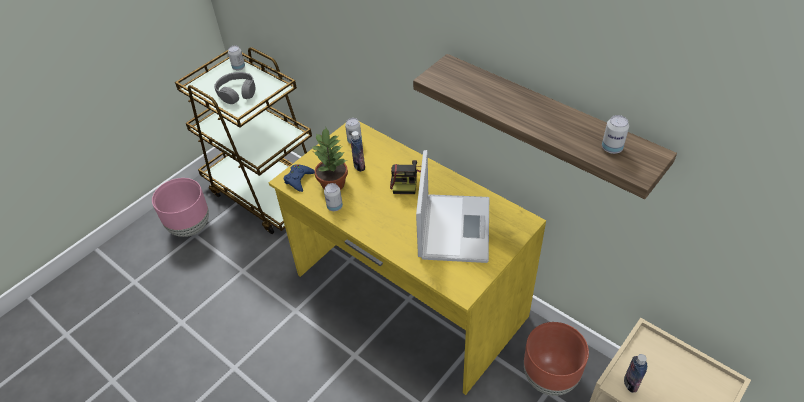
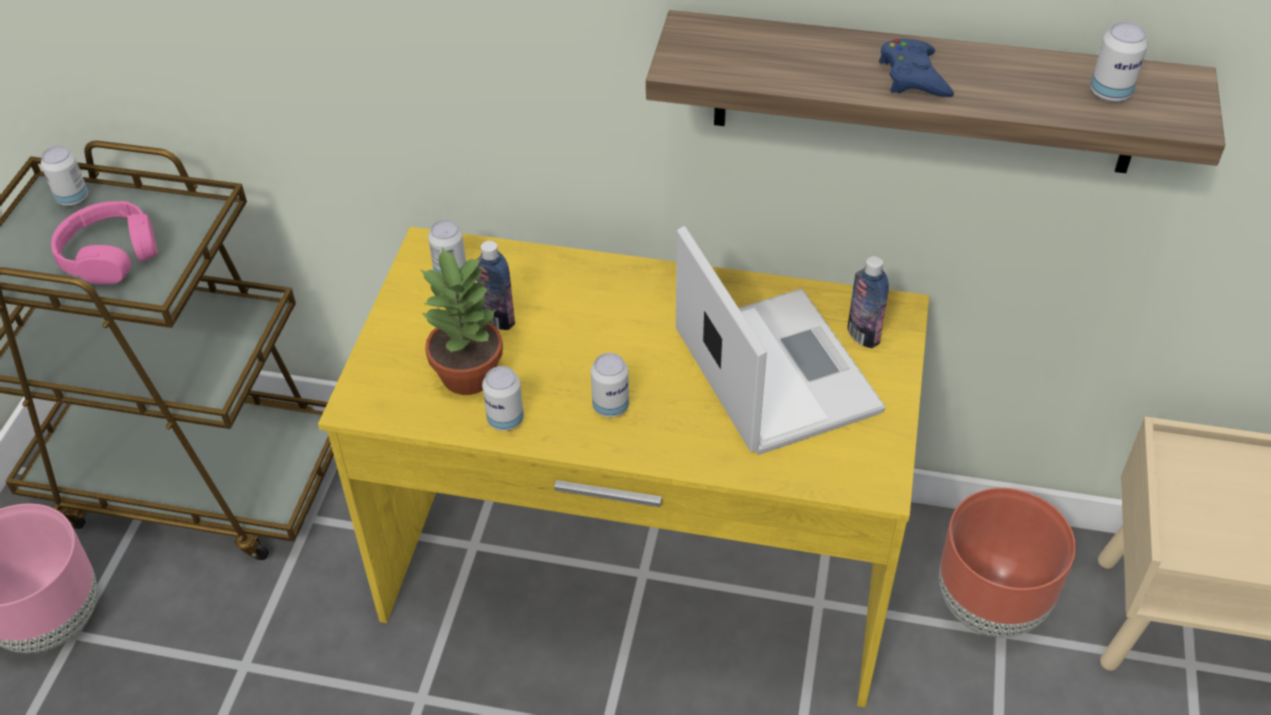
camera: 30 degrees left, 0 degrees up
grey headphones [214,72,255,104] -> pink headphones [51,201,157,284]
blue game controller [284,164,315,192] -> blue game controller moved to [879,39,954,97]
camera [390,160,421,194] -> none
bottle [624,354,647,393] -> bottle moved to [848,256,889,348]
none -> can [591,353,629,417]

